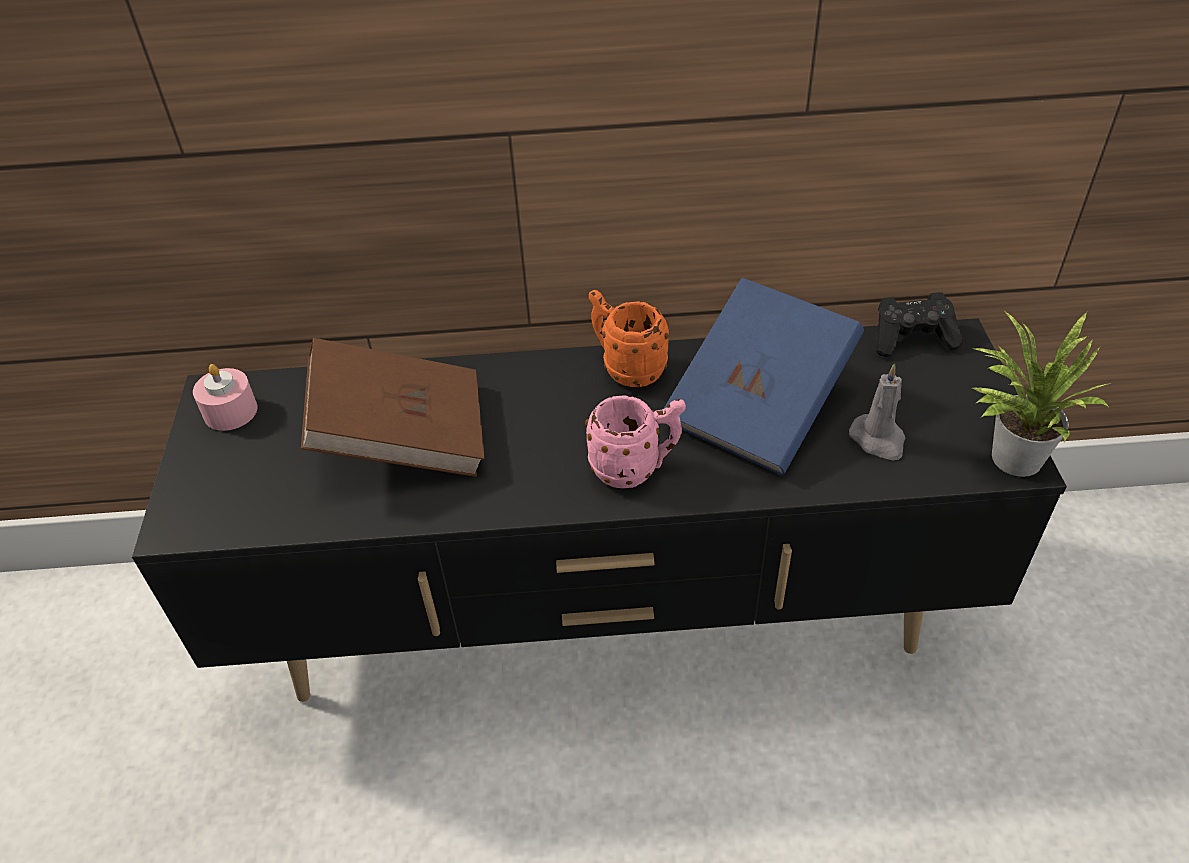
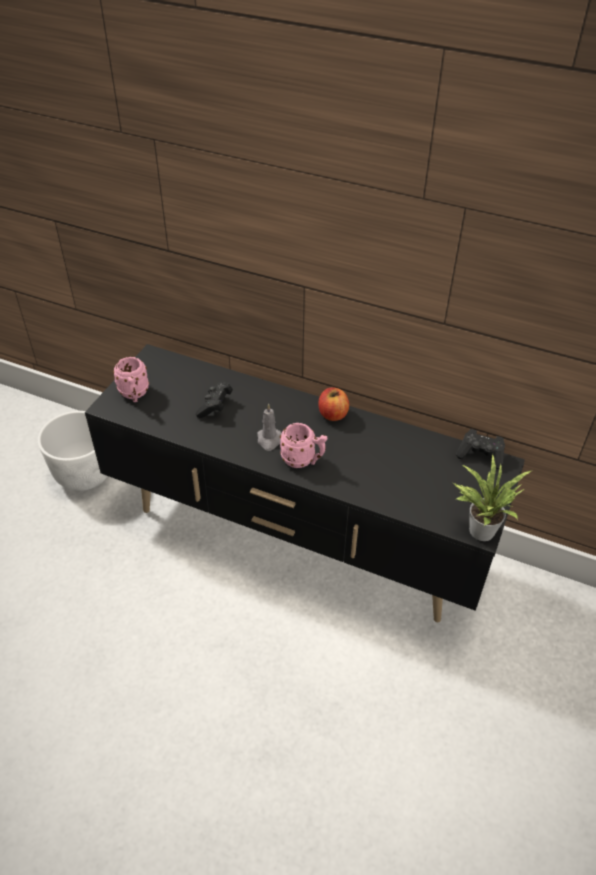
camera: 25 degrees right, 0 degrees up
pink candle [193,364,257,431] -> none
brown book [301,338,484,477] -> black game controller [196,382,233,418]
orange mug [589,290,669,387] -> apple [319,387,349,421]
blue book [664,277,864,476] -> none
grey candle [849,363,905,461] -> grey candle moved to [257,403,282,451]
none -> white planter [38,411,108,491]
none -> pink mug [113,357,149,402]

